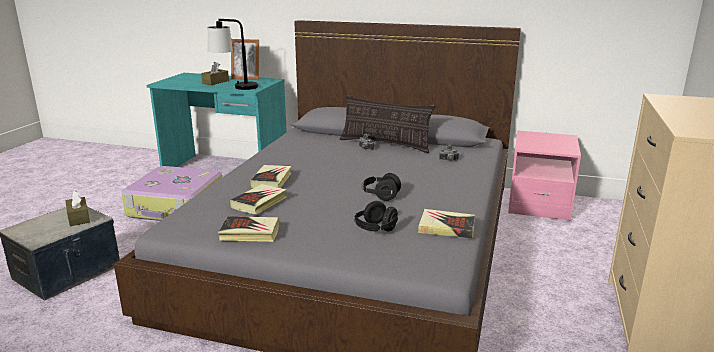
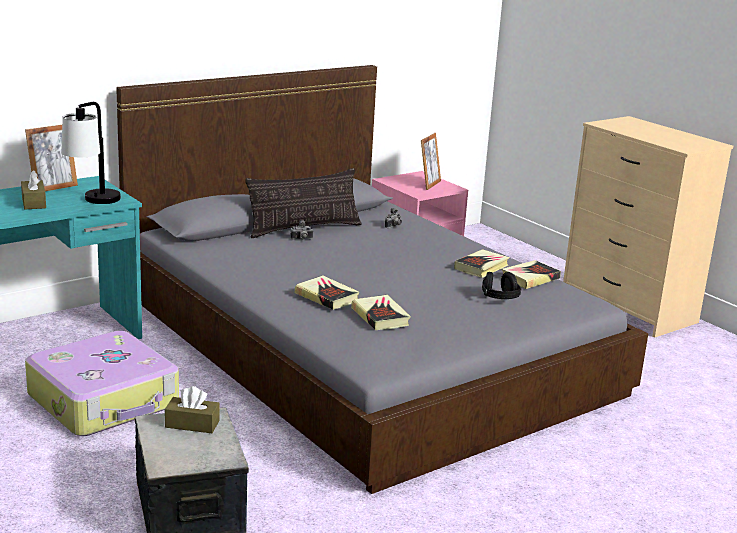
camera: 55 degrees left, 0 degrees up
book [218,216,280,242] -> book moved to [454,249,510,278]
black headphones [362,173,401,201] -> none
none -> picture frame [421,133,441,190]

